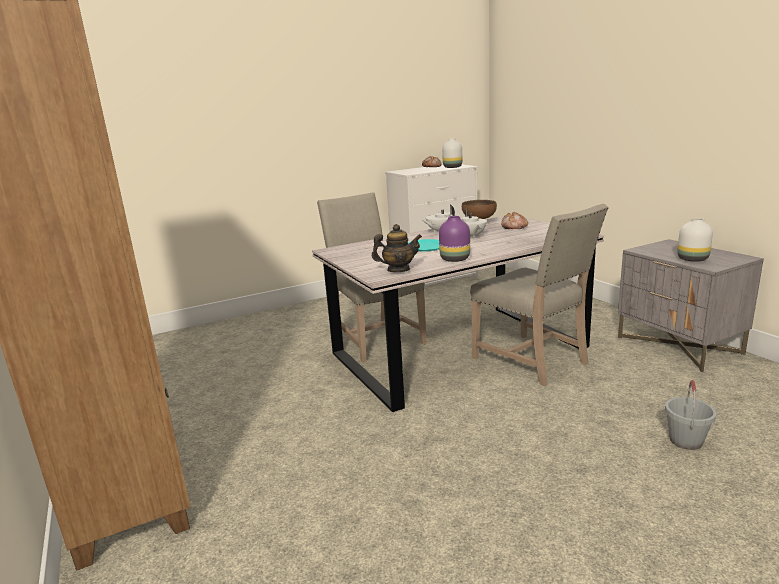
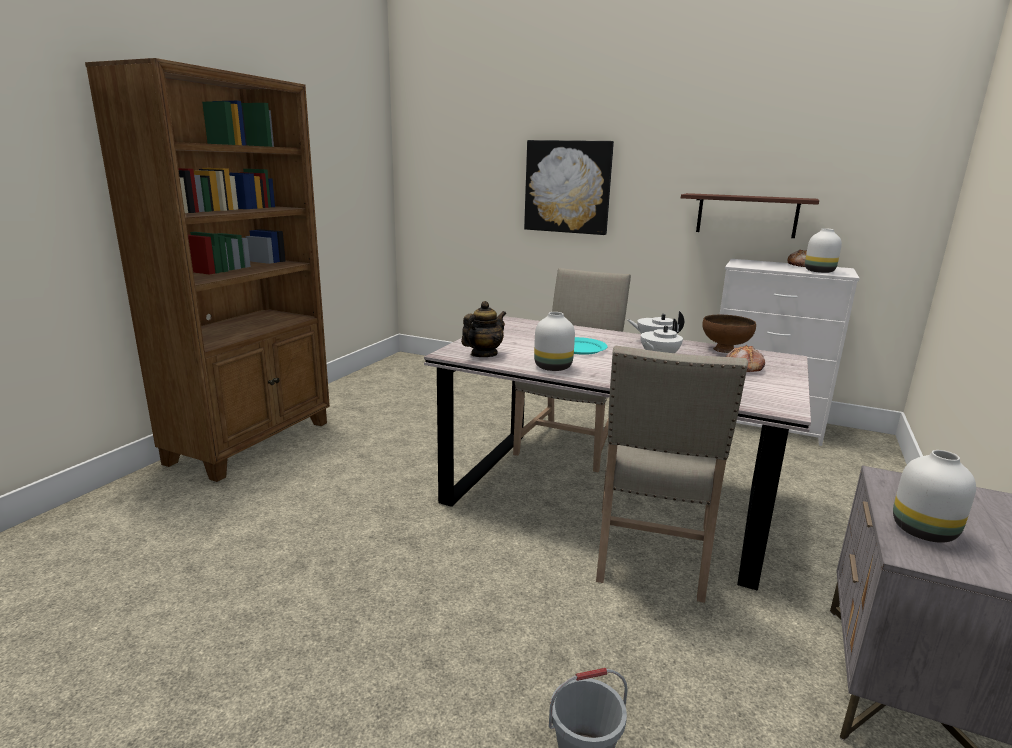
camera: 50 degrees right, 0 degrees up
teapot [372,224,422,272] -> teapot turned 90 degrees counterclockwise [461,301,506,357]
purple vase [439,216,470,262] -> white vase [534,312,575,371]
none -> picture [524,140,614,235]
none -> shelf [681,193,819,238]

